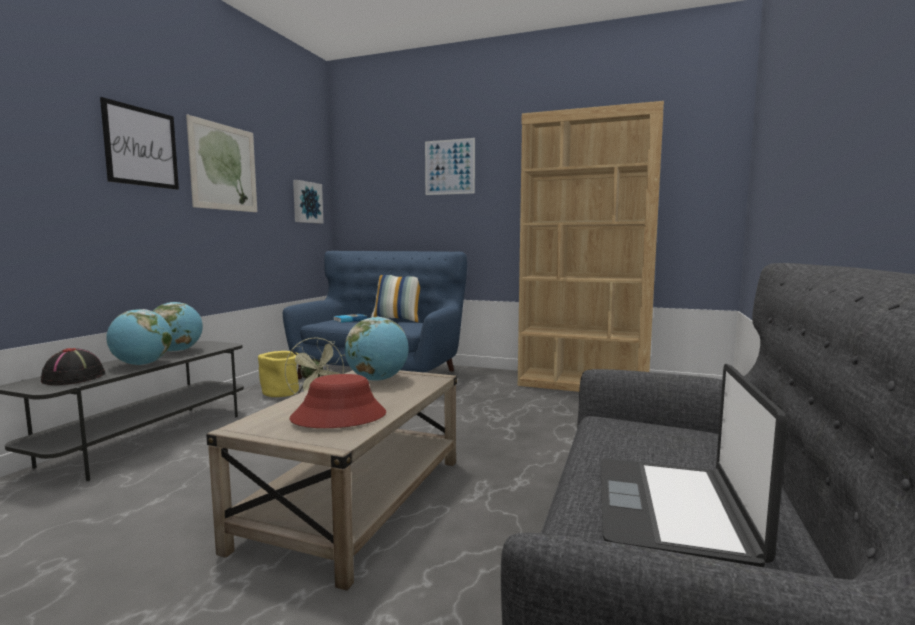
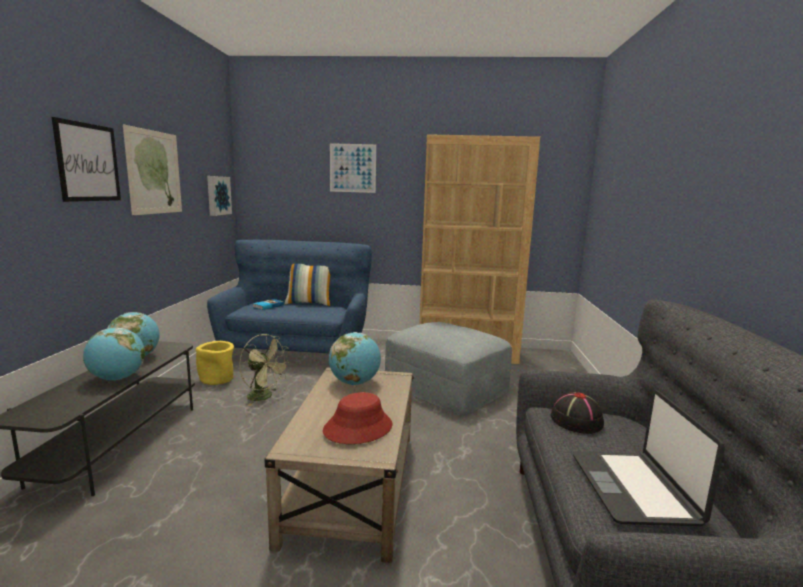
camera: 15 degrees left, 5 degrees up
black hat [41,348,105,385] -> black hat moved to [551,392,604,434]
none -> grey ottoman [385,322,512,415]

